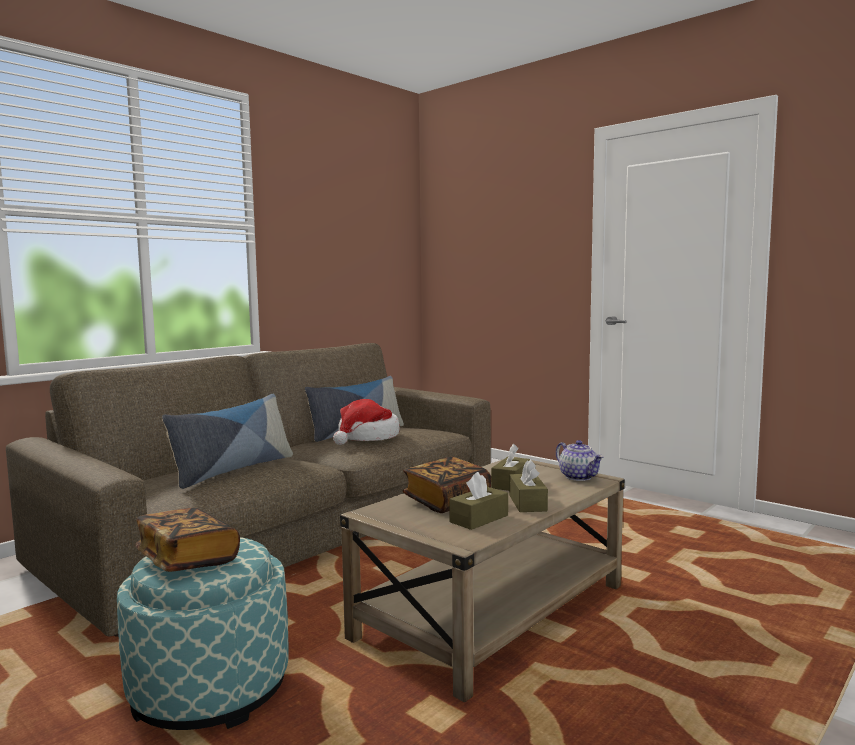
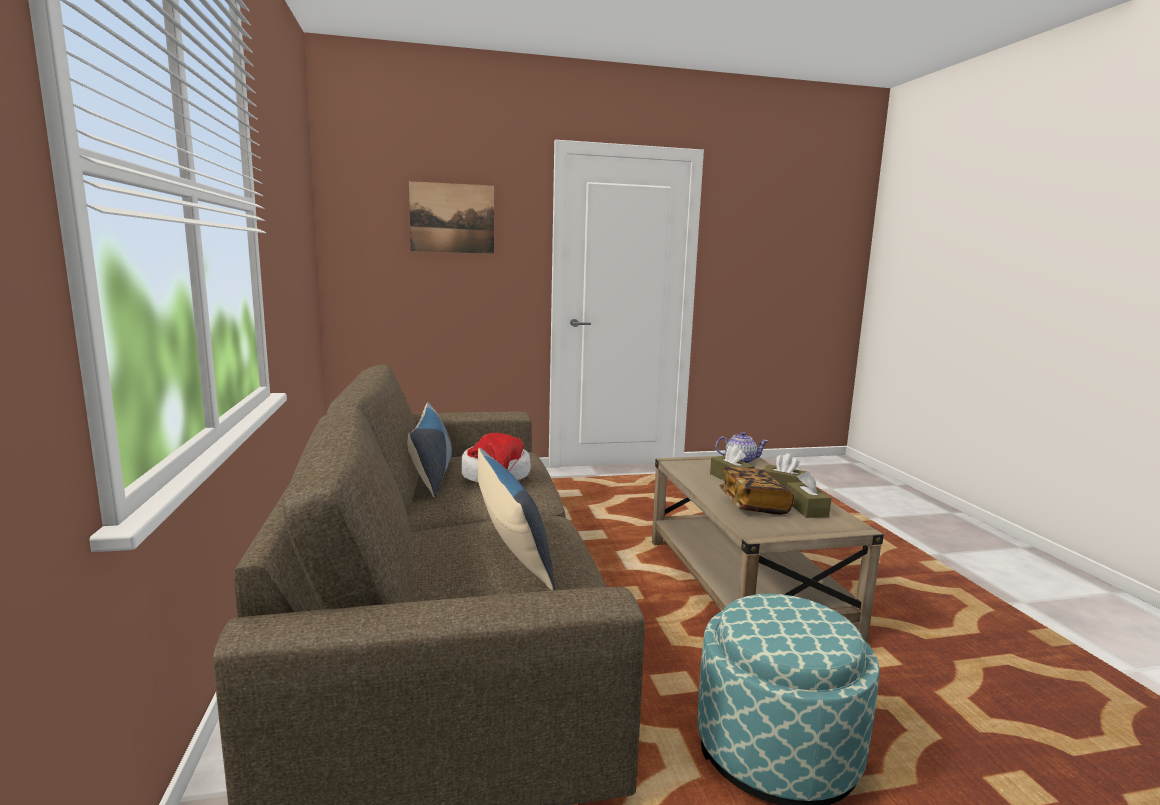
camera: 55 degrees left, 5 degrees up
book [135,508,240,572] -> none
none -> picture [409,181,494,254]

